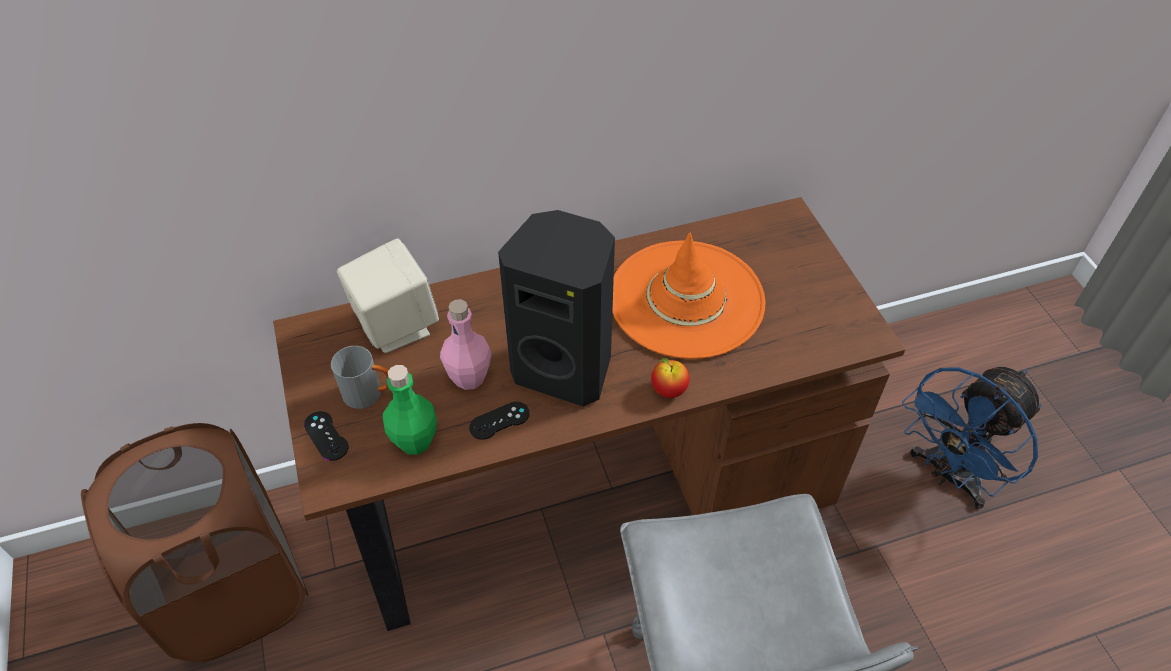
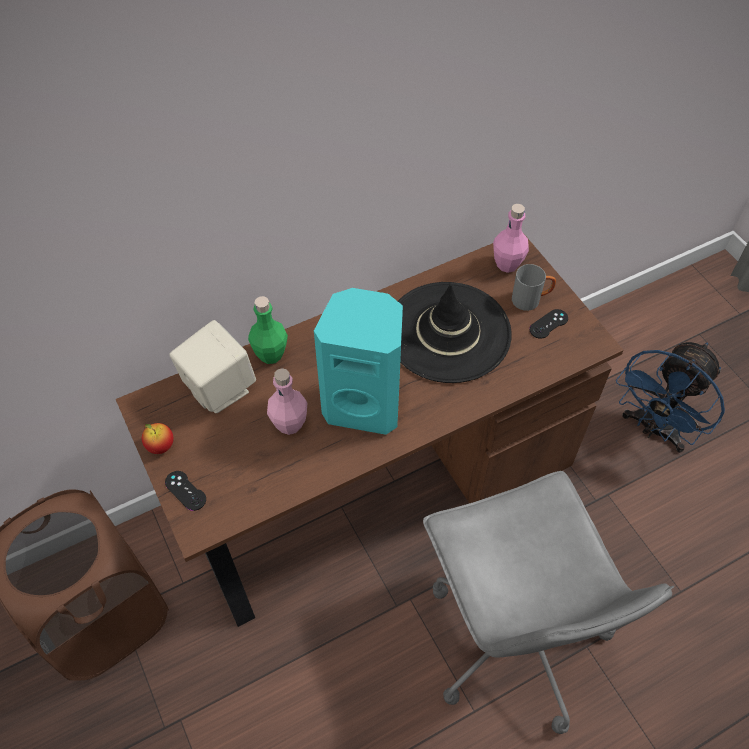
camera: 10 degrees left, 5 degrees up
grey mug [331,346,389,409] -> grey mug moved to [512,264,556,311]
green bottle [383,365,437,455] -> green bottle moved to [248,296,288,364]
black game controller [469,402,529,440] -> black game controller moved to [529,309,568,339]
black speaker [498,210,615,406] -> turquoise speaker [314,288,403,435]
orange hat [612,233,766,359] -> black hat [398,282,512,383]
apple [651,358,690,398] -> apple moved to [142,423,173,454]
none -> pink bottle [493,204,529,273]

